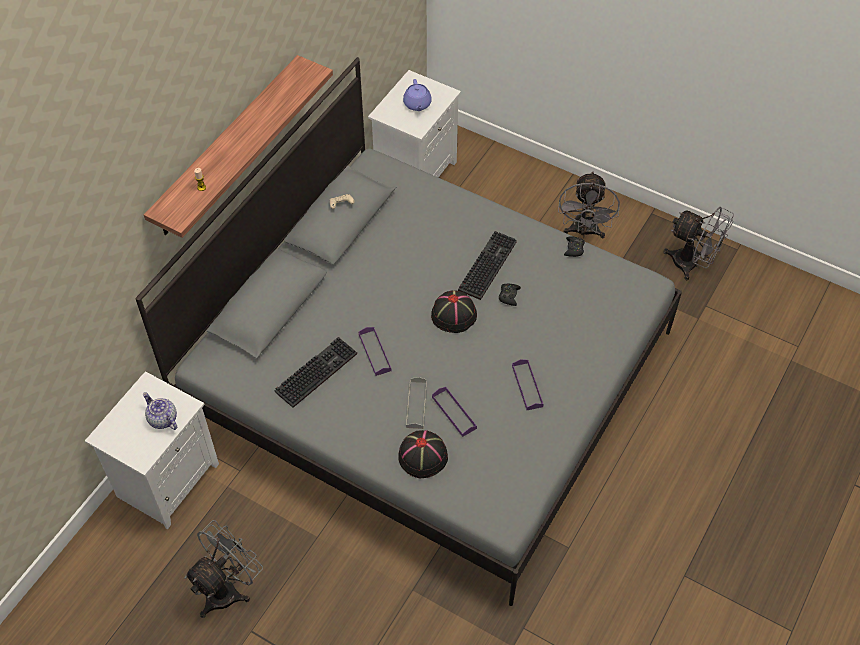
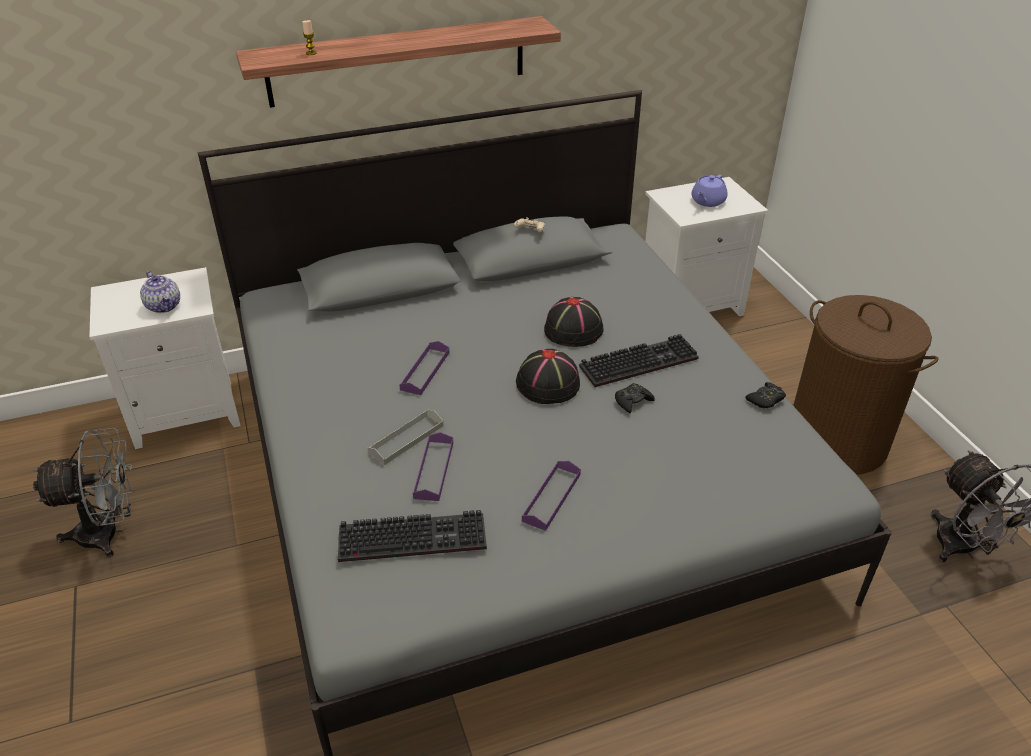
camera: 40 degrees right, 15 degrees down
teapot [143,392,177,430] -> teapot turned 150 degrees clockwise [140,271,180,313]
keyboard [275,337,357,408] -> keyboard moved to [338,510,487,562]
black hat [398,430,448,478] -> black hat moved to [544,297,604,347]
grey fan [558,171,620,238] -> brown laundry basket [793,295,939,475]

